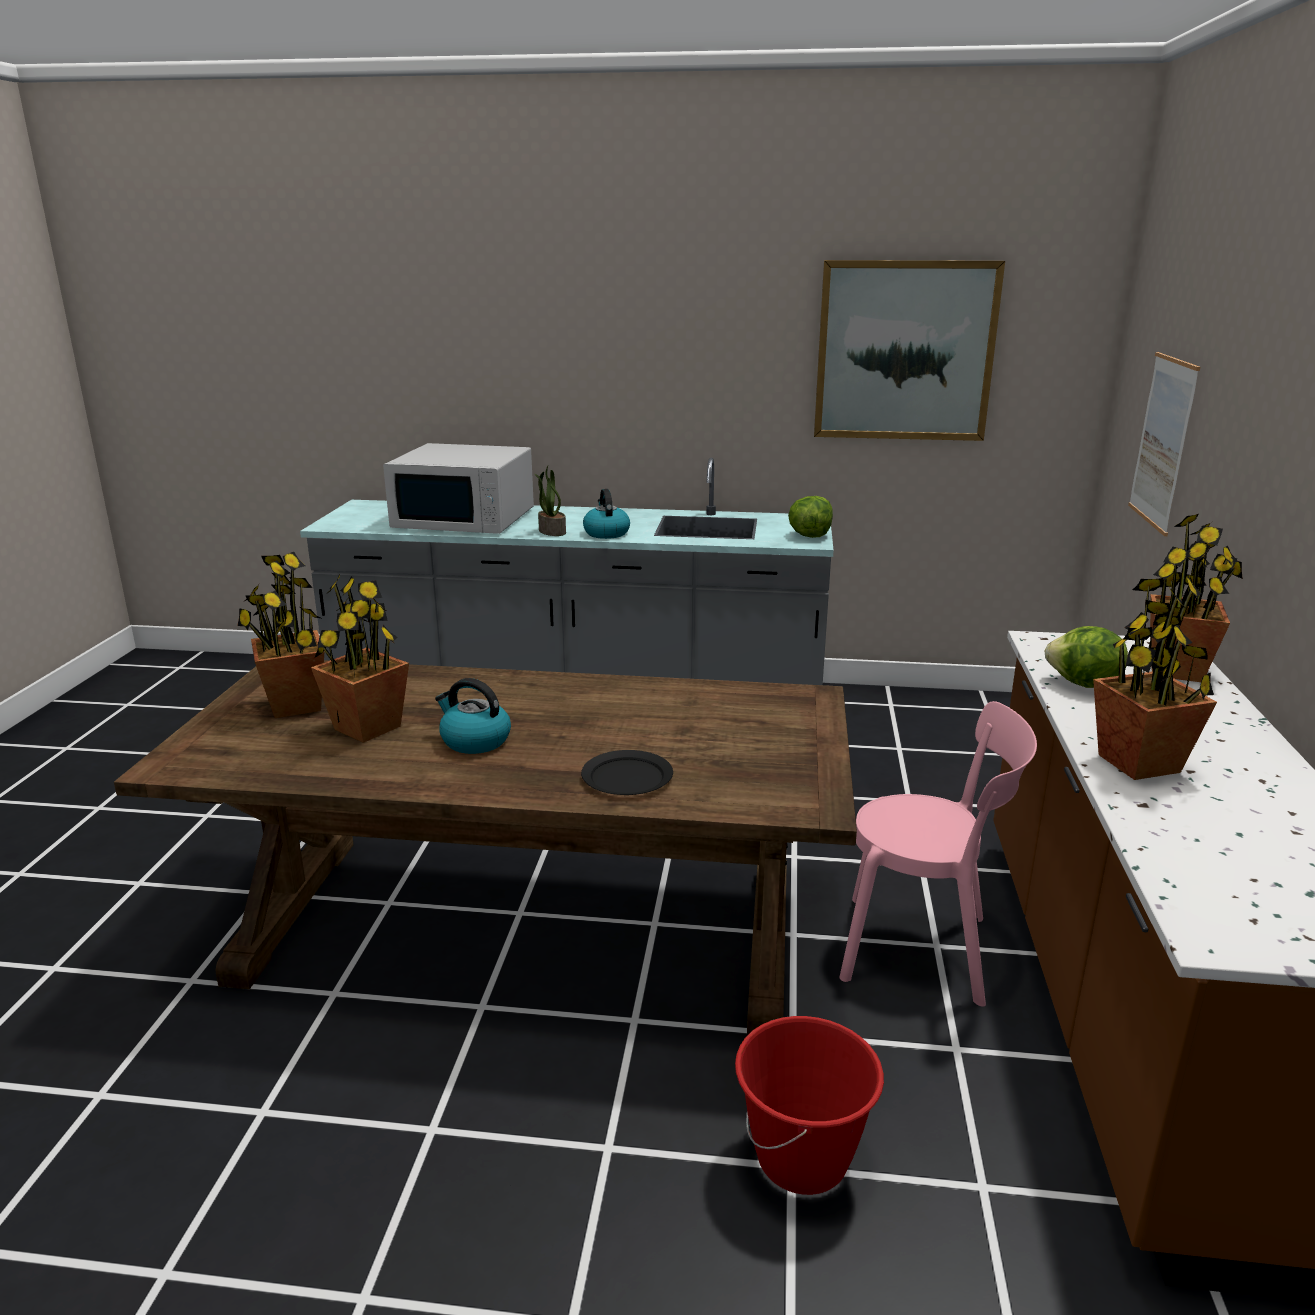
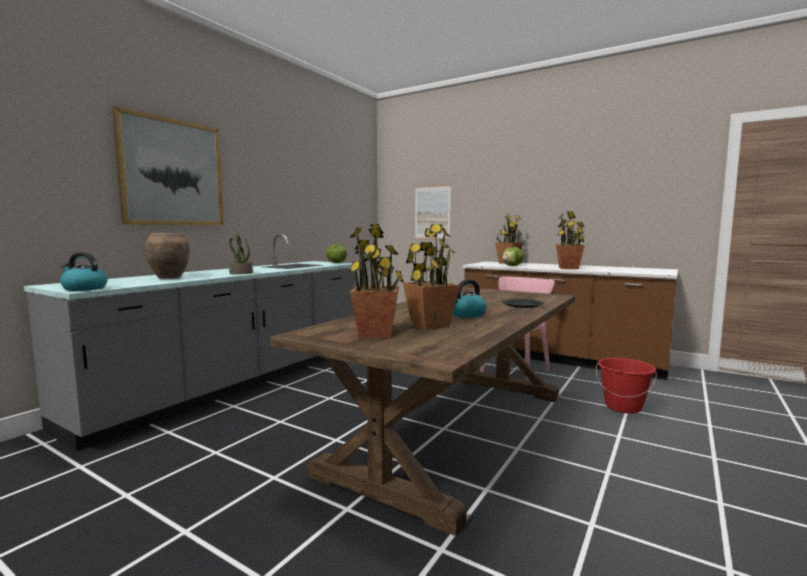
camera: 65 degrees left, 15 degrees down
white microwave [383,443,534,534] -> brown vase [145,233,190,279]
kettle [583,489,630,539] -> kettle moved to [60,252,108,291]
picture [814,260,1005,441] -> picture moved to [112,106,224,225]

